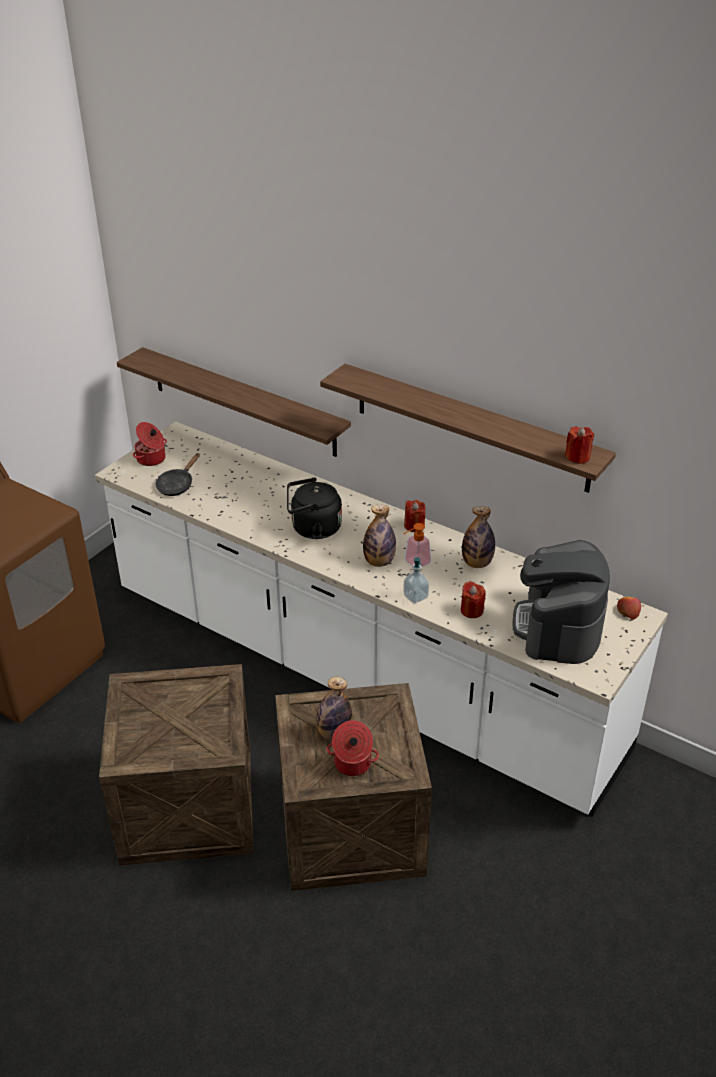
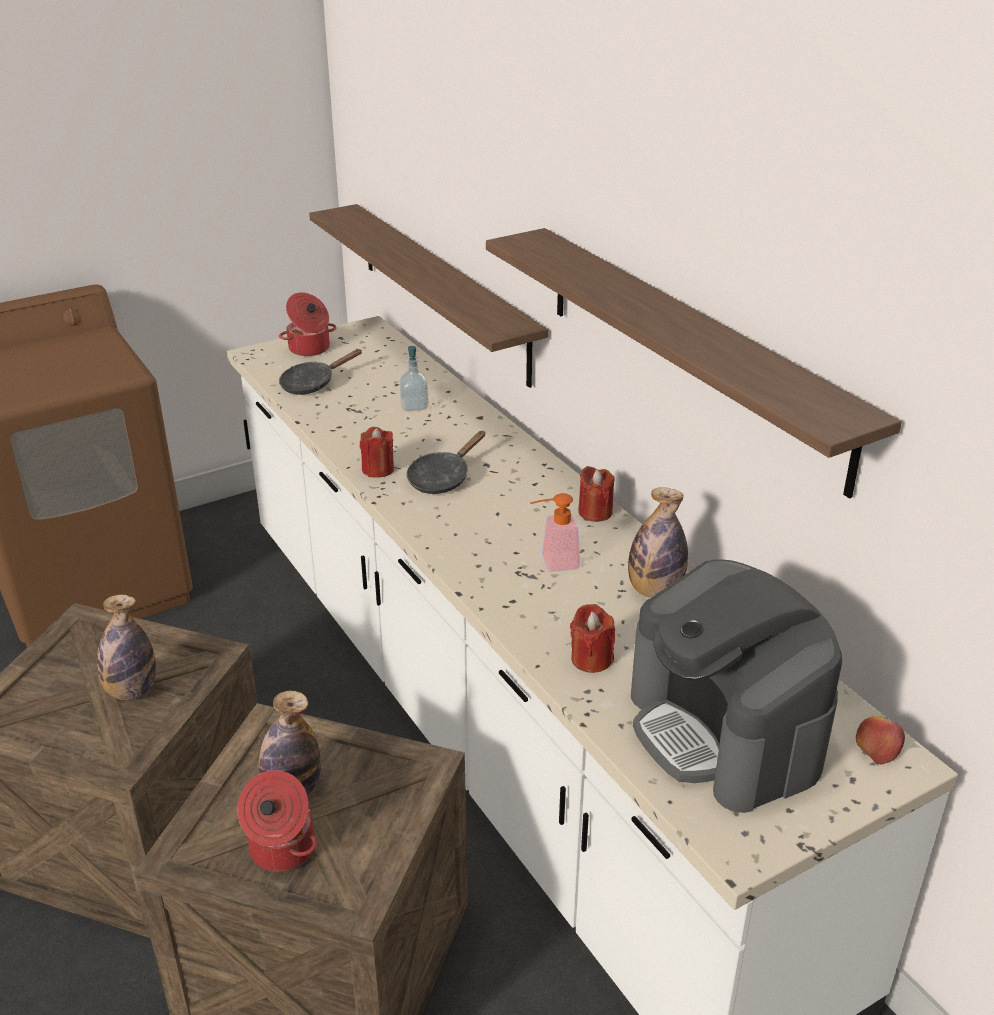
camera: 25 degrees right, 5 degrees down
black kettle [287,478,342,539] -> black frying pan [407,431,485,494]
bottle [363,505,396,567] -> bottle moved to [97,595,156,700]
soap dispenser [403,557,429,603] -> soap dispenser moved to [400,346,429,411]
coffee machine [512,540,610,664] -> coffee machine turned 60 degrees counterclockwise [631,560,842,813]
red candle [565,426,594,464] -> red candle moved to [360,427,394,478]

